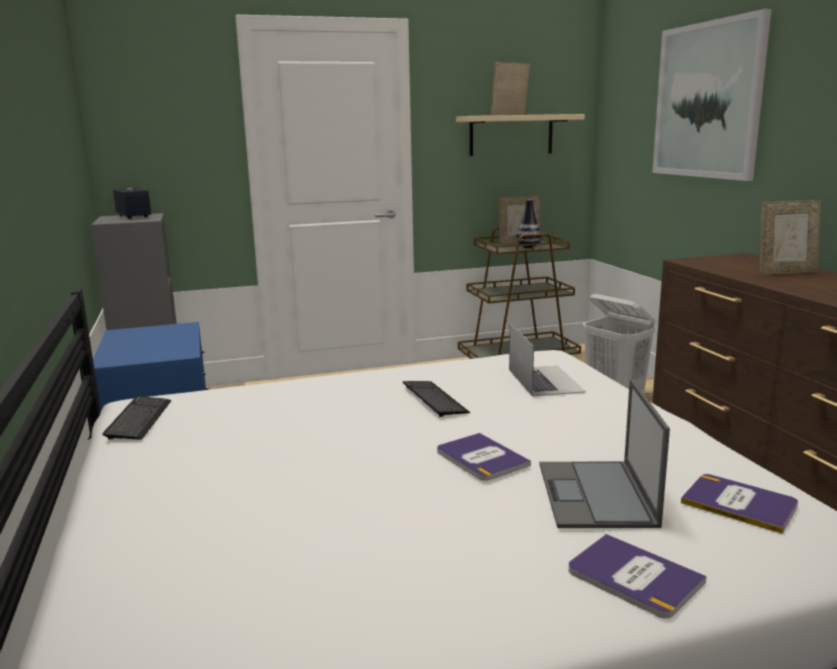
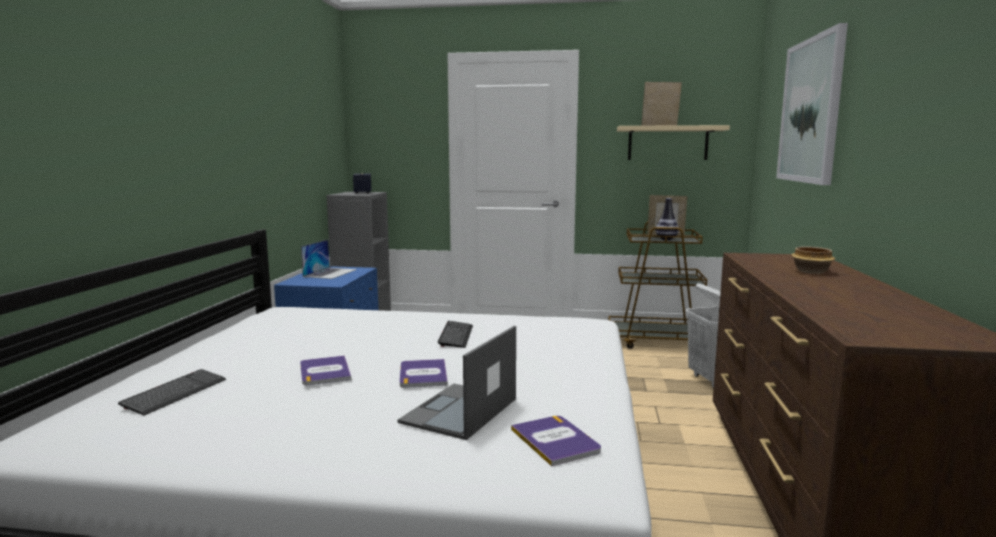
camera: 25 degrees right, 5 degrees down
keyboard [103,396,171,440] -> keyboard moved to [118,369,226,415]
laptop [509,324,586,397] -> laptop moved to [301,239,357,279]
book [568,534,707,619] -> book moved to [300,355,351,385]
picture frame [760,200,821,275] -> bowl [791,246,835,274]

